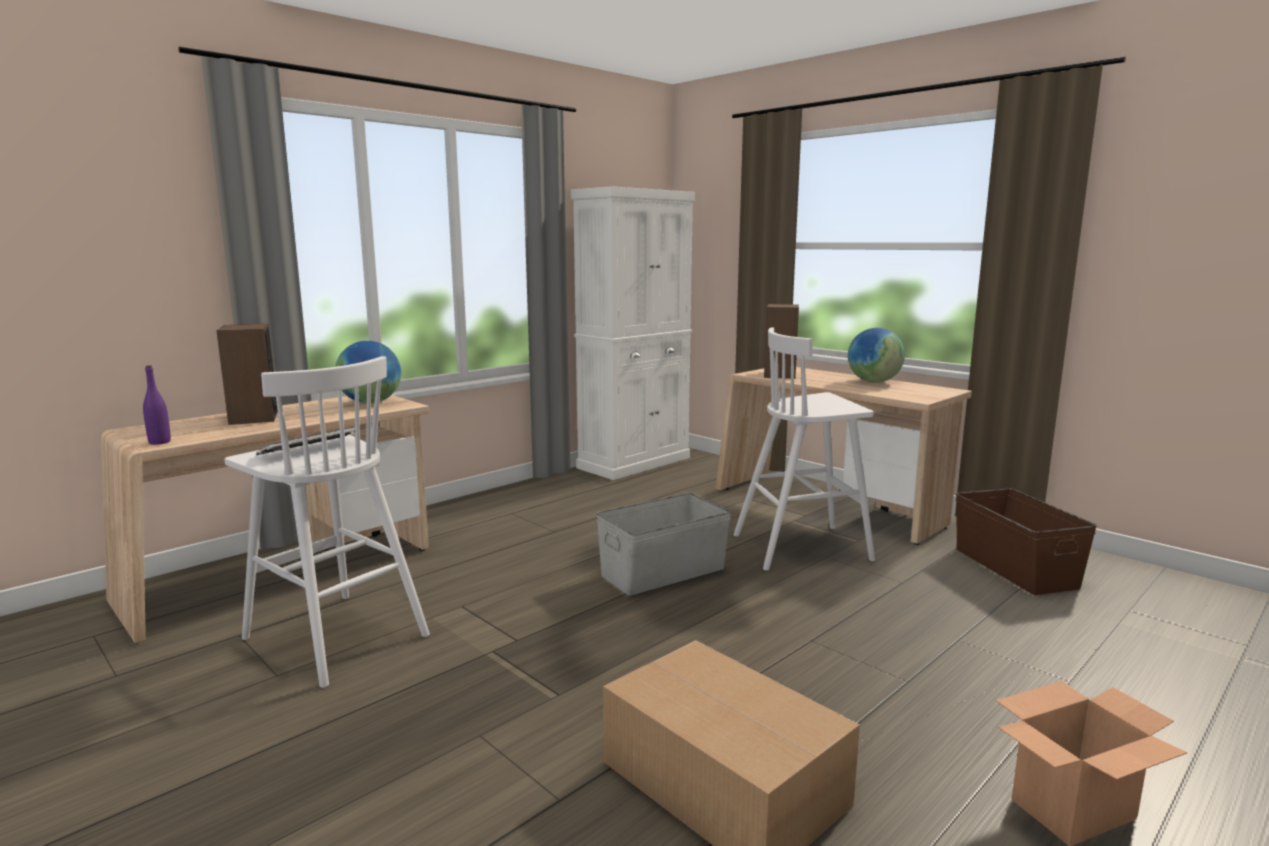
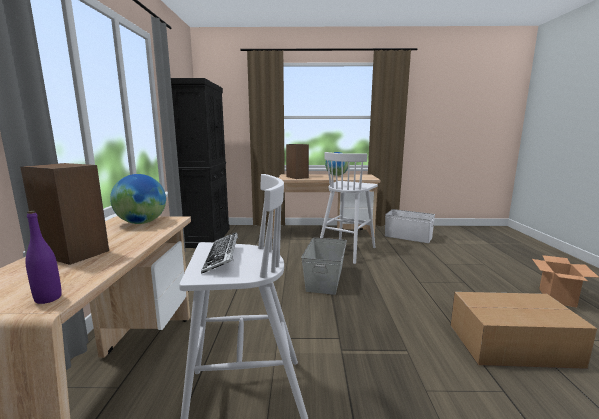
camera: 45 degrees left, 0 degrees up
white cabinet [571,186,695,480] -> black cabinet [171,78,230,248]
brown storage box [955,488,1097,595] -> white storage box [385,209,435,243]

